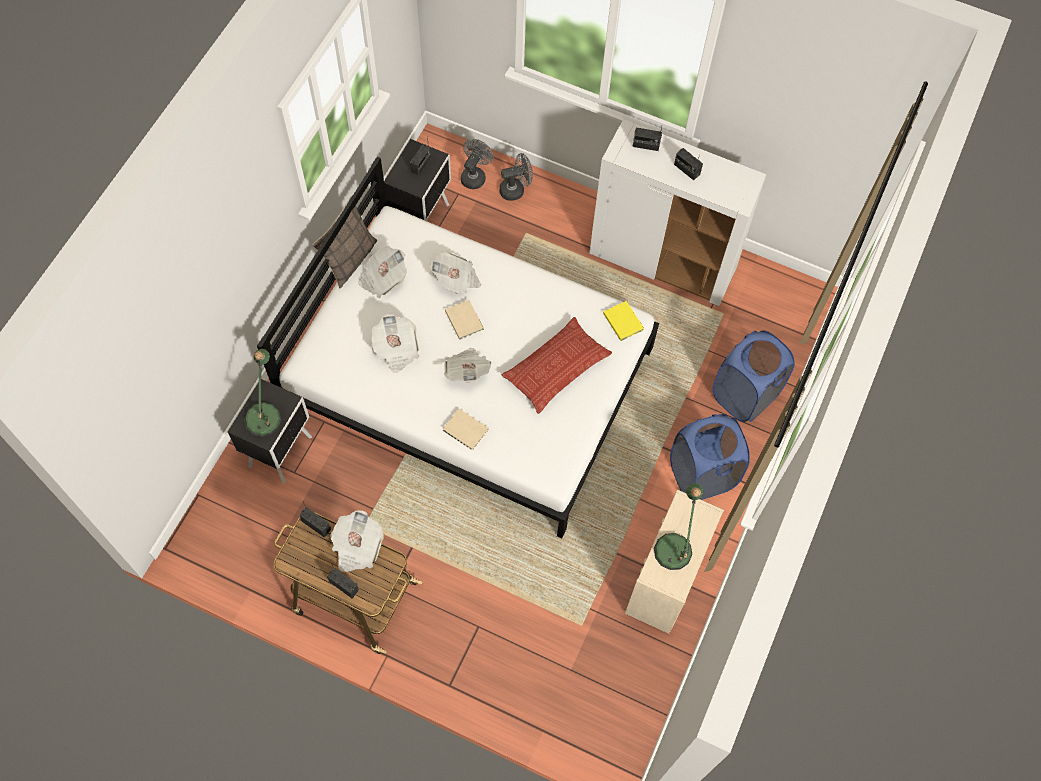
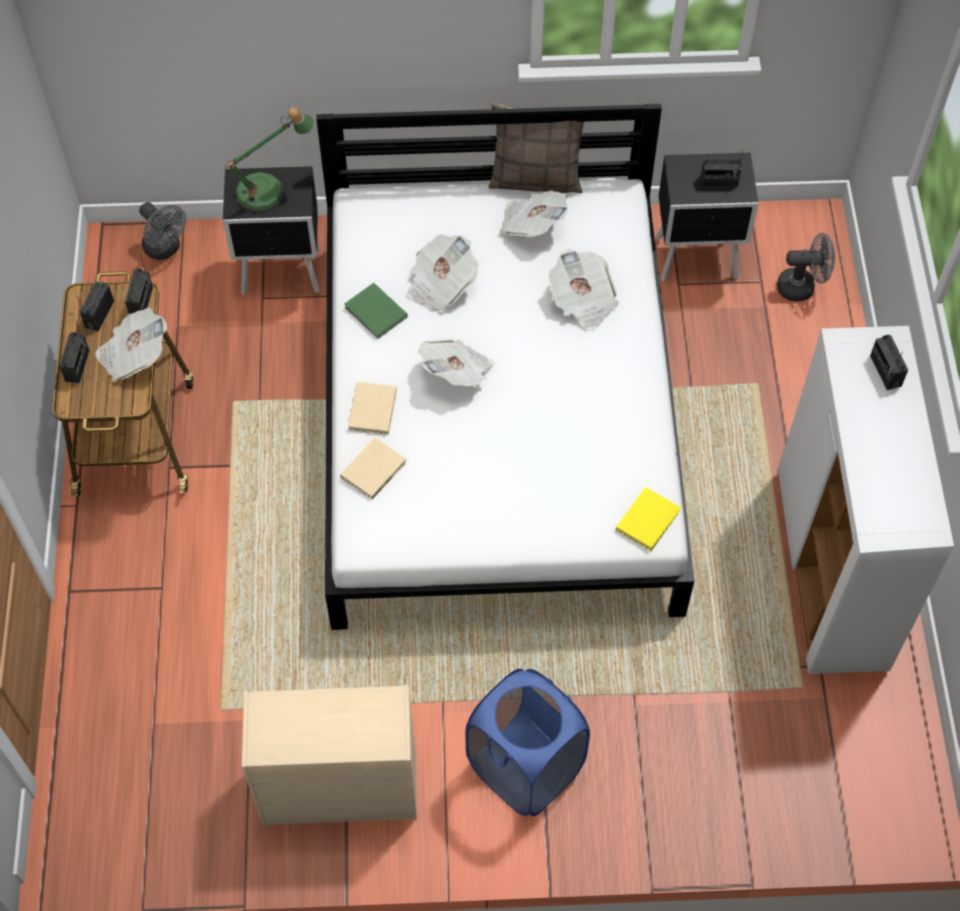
camera: 65 degrees right, 5 degrees down
beige book [445,300,484,340] -> beige book moved to [340,438,407,500]
grey fan [499,153,533,201] -> grey fan moved to [139,202,186,260]
pillow [502,317,612,414] -> none
table lamp [654,483,703,570] -> none
radio [674,148,703,180] -> radio moved to [76,282,114,331]
blue laundry basket [713,331,795,422] -> none
none -> green book [345,283,408,339]

